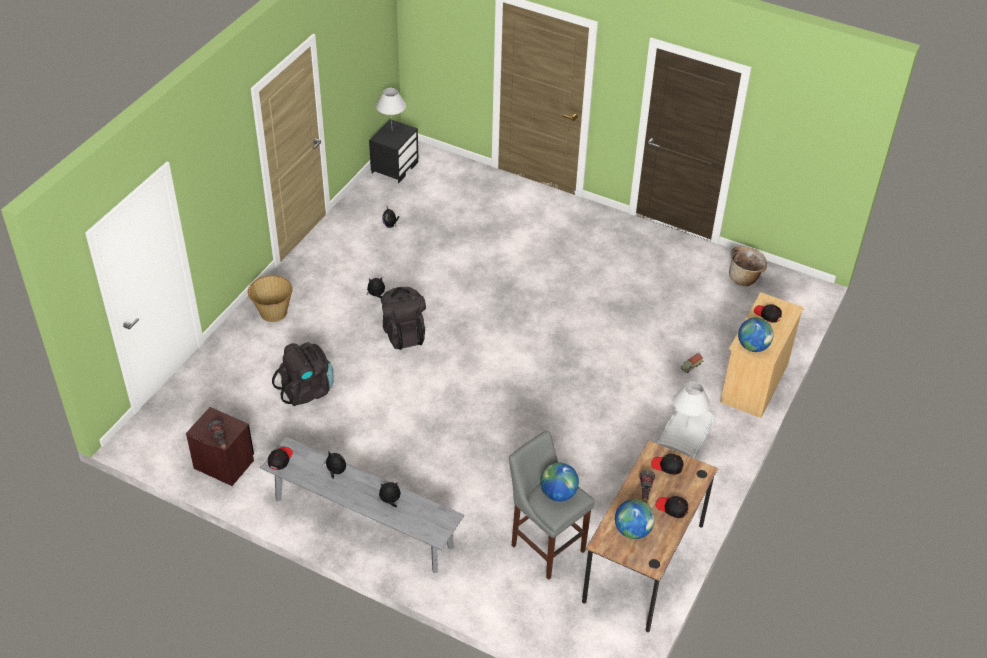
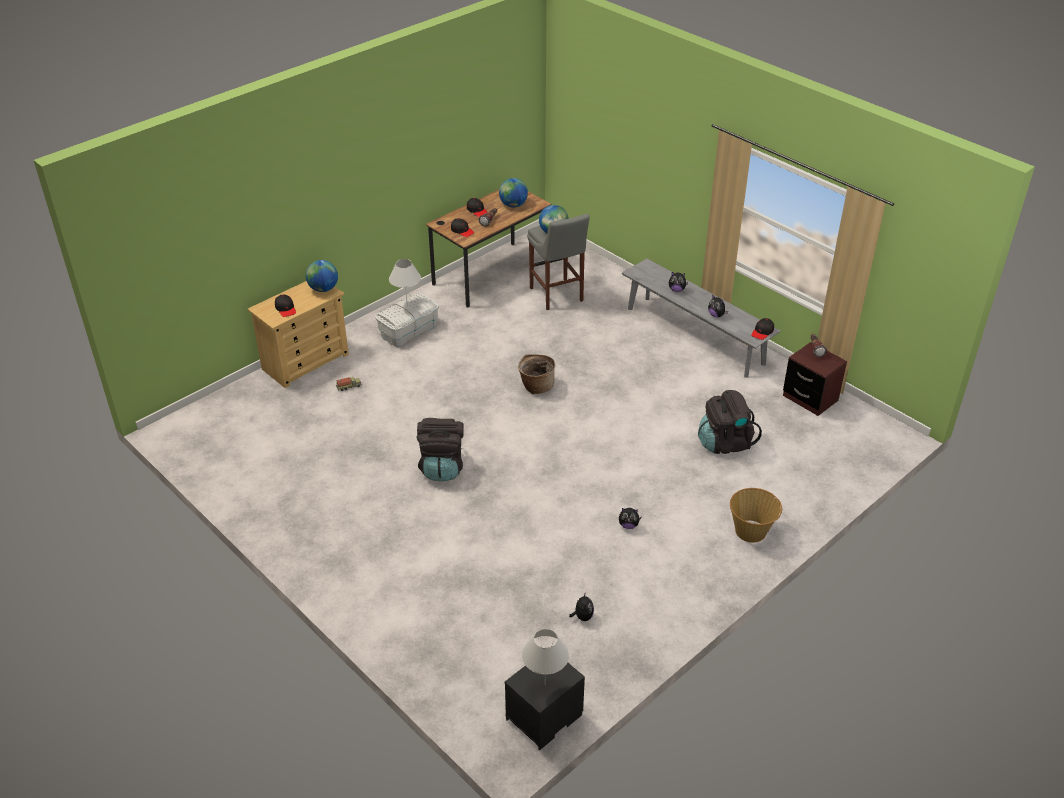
camera: 160 degrees left, 5 degrees down
black backpack [381,287,426,350] -> black backpack moved to [416,418,464,481]
basket [729,246,767,286] -> basket moved to [518,354,555,394]

